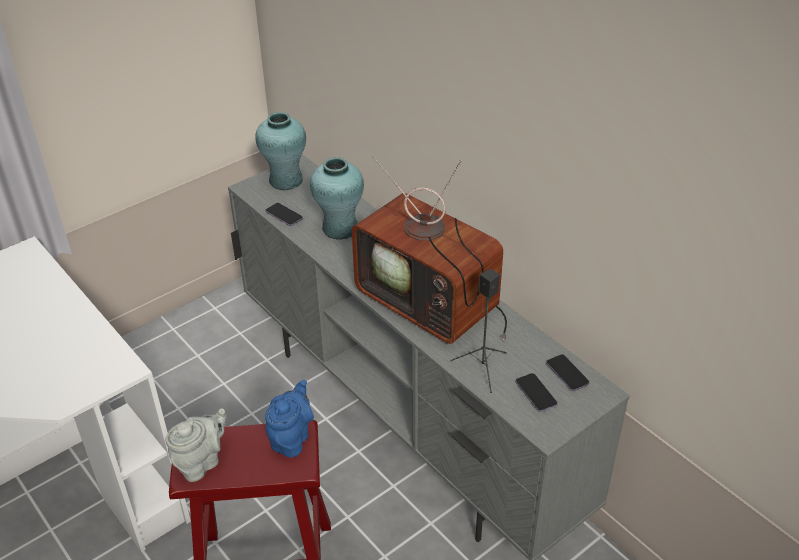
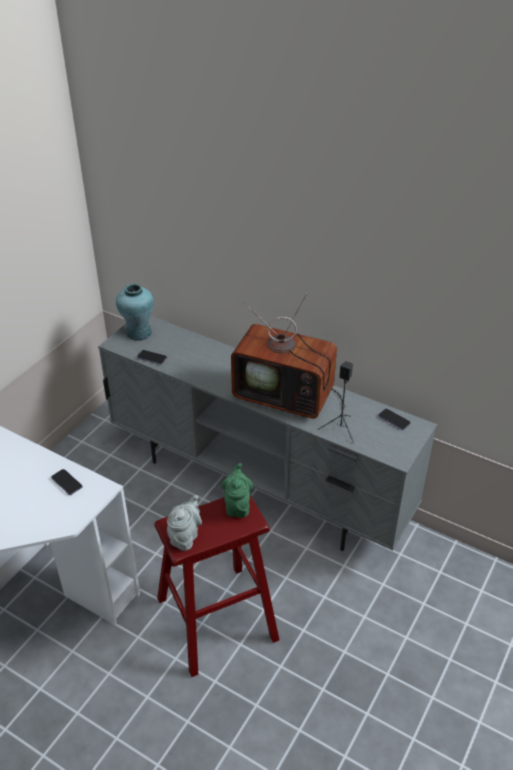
camera: 20 degrees left, 0 degrees up
blue teapot [265,380,314,458] -> green teapot [221,463,253,518]
turquoise vase [310,157,364,240] -> none
phone [516,373,558,412] -> phone moved to [51,469,83,495]

